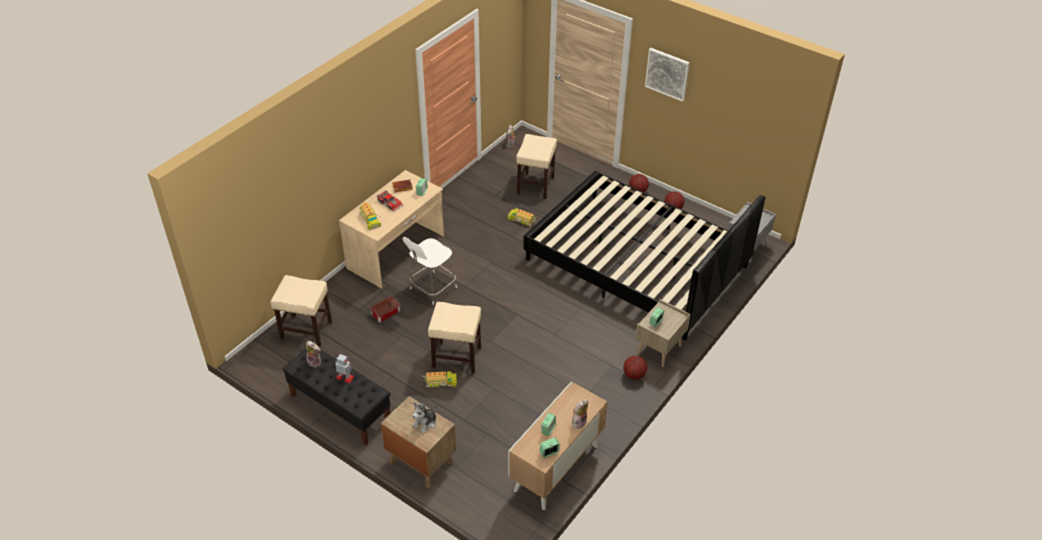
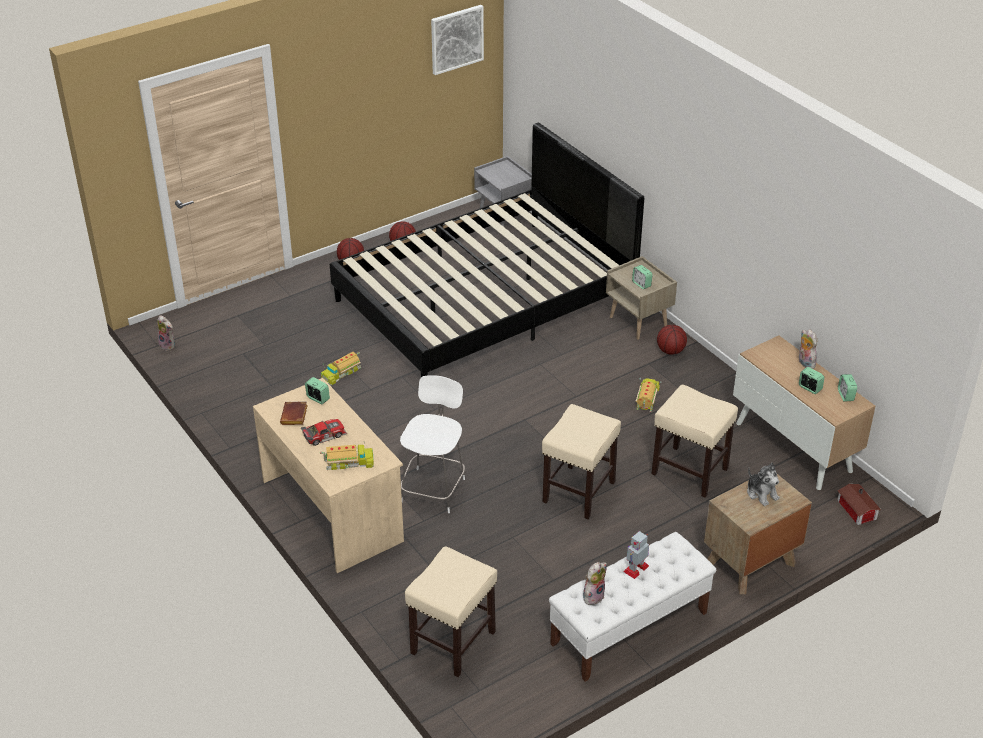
camera: 70 degrees left, 5 degrees down
black bench [282,348,391,446] -> white bench [549,532,716,682]
toy house [369,296,401,323] -> toy house moved to [837,484,881,525]
white chair [403,237,457,305] -> white chair turned 135 degrees counterclockwise [400,375,465,513]
toy truck [422,371,457,387] -> toy truck moved to [636,378,661,412]
beige stool [516,134,557,199] -> beige stool moved to [651,385,738,497]
picture [645,48,690,102] -> picture moved to [431,5,484,75]

